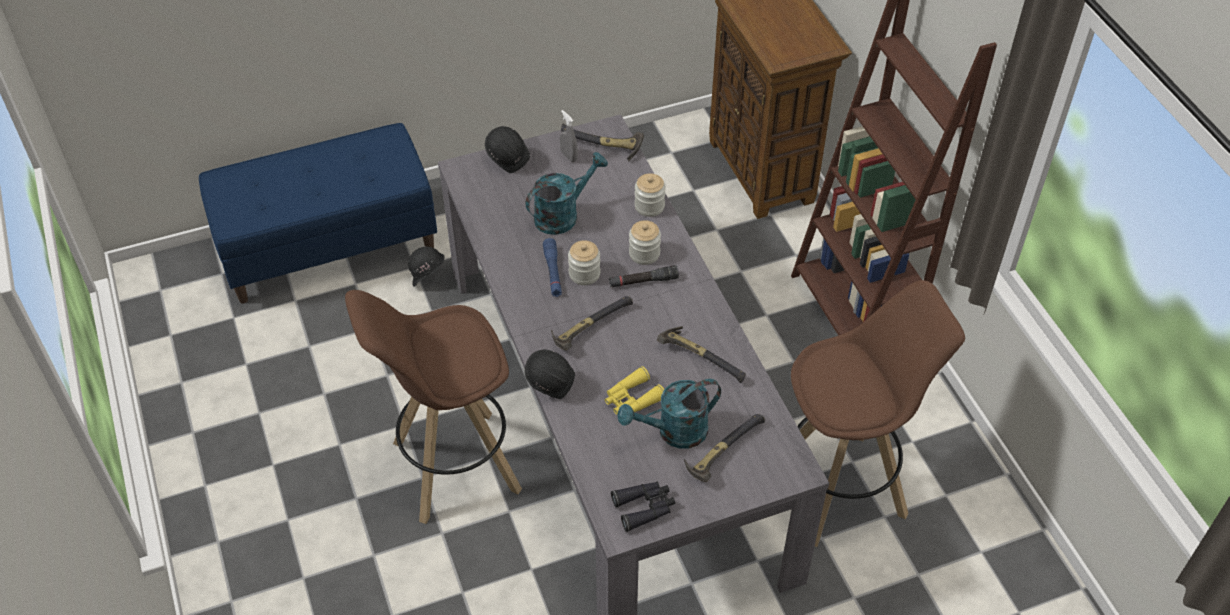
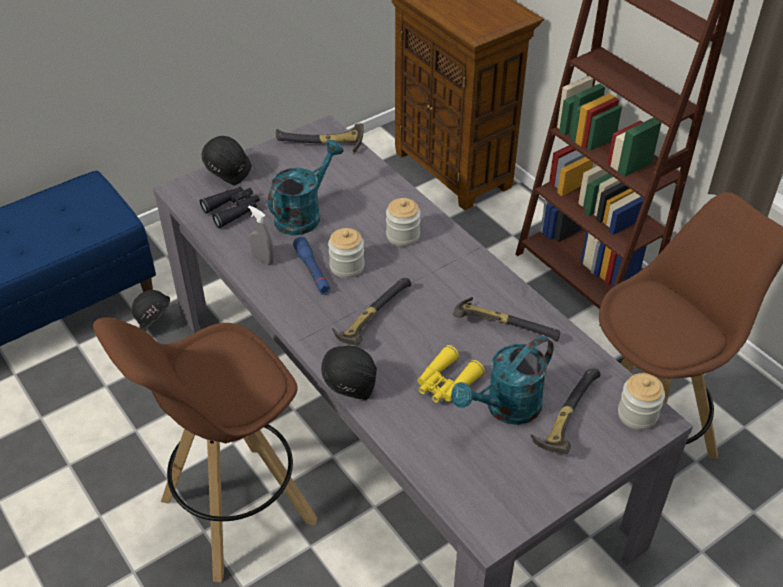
camera: 15 degrees left, 5 degrees down
grey spray bottle [560,110,578,162] -> grey spray bottle moved to [248,205,274,265]
black flashlight [609,265,679,287] -> none
black binoculars [611,482,675,532] -> black binoculars moved to [200,187,260,228]
jar [634,173,666,217] -> jar moved to [618,373,665,430]

